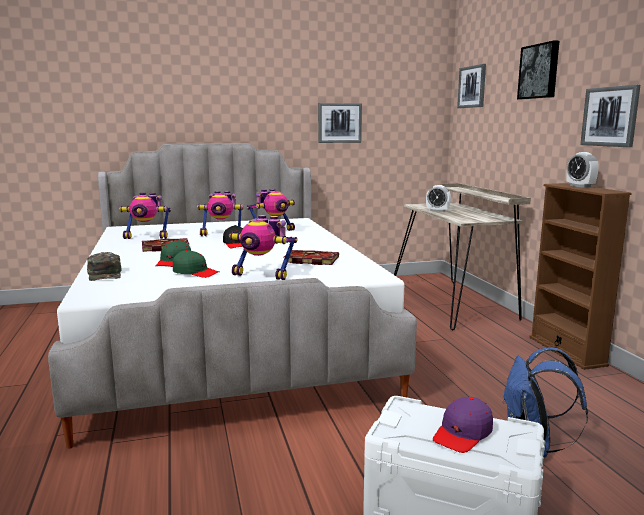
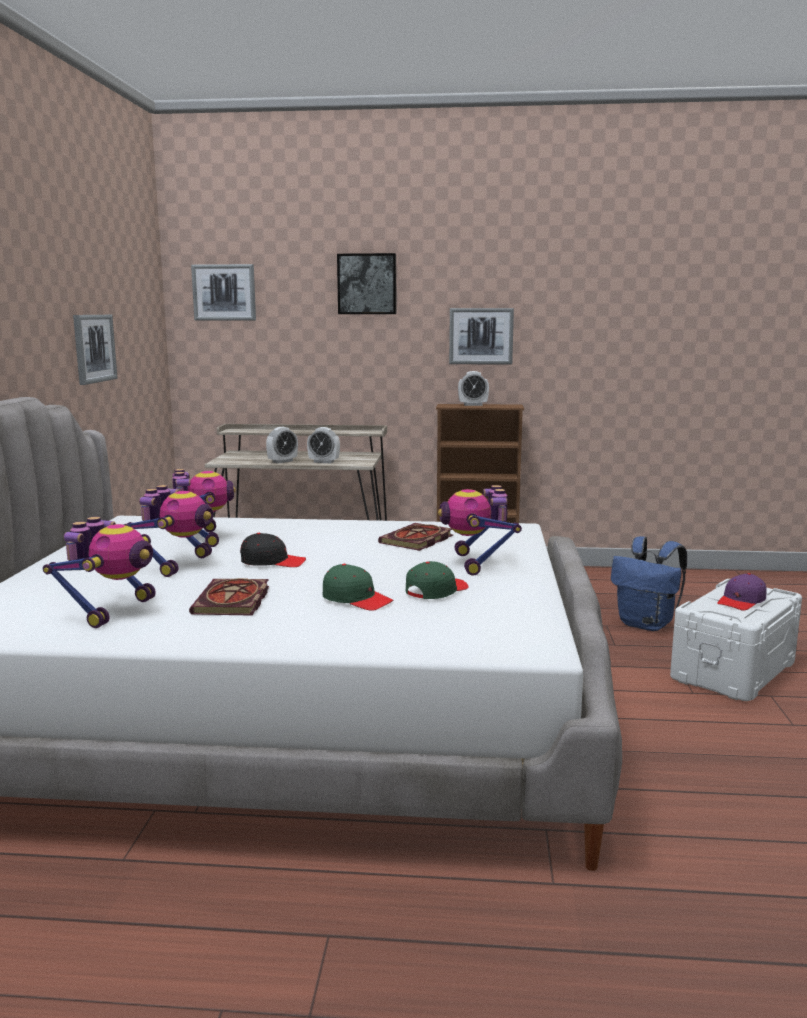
camera: 70 degrees left, 0 degrees up
green cap [87,252,122,281] -> none
toy robot [229,215,297,280] -> toy robot turned 135 degrees clockwise [438,485,522,576]
purple cap [433,397,493,453] -> purple cap turned 75 degrees clockwise [717,573,767,611]
none -> alarm clock [307,427,340,463]

